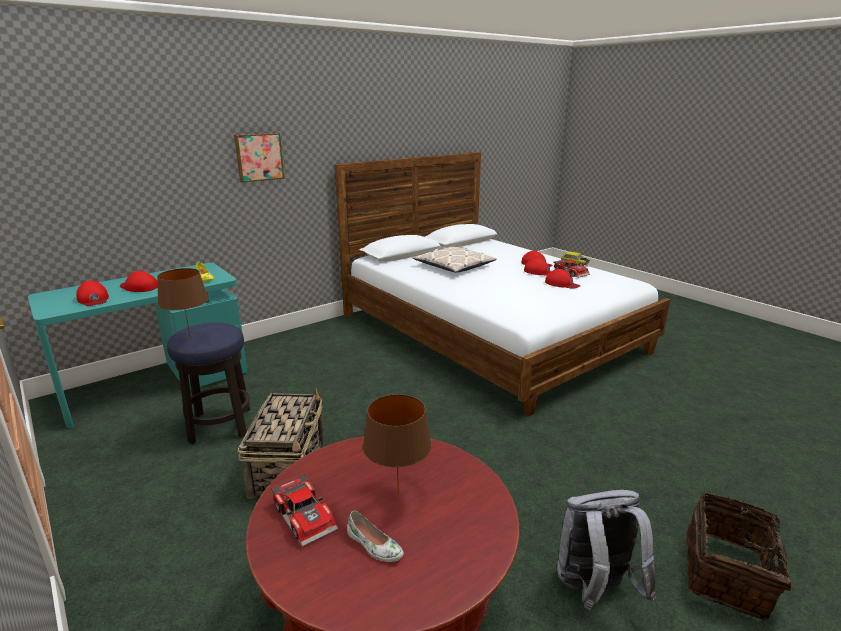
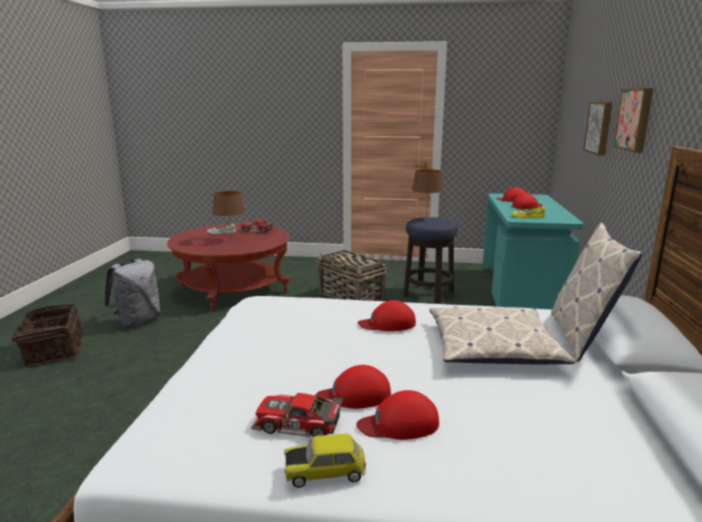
camera: 135 degrees right, 5 degrees down
red cap [545,269,580,288] -> red cap moved to [357,300,416,331]
none -> pillow [551,223,642,362]
none -> picture [583,102,612,156]

